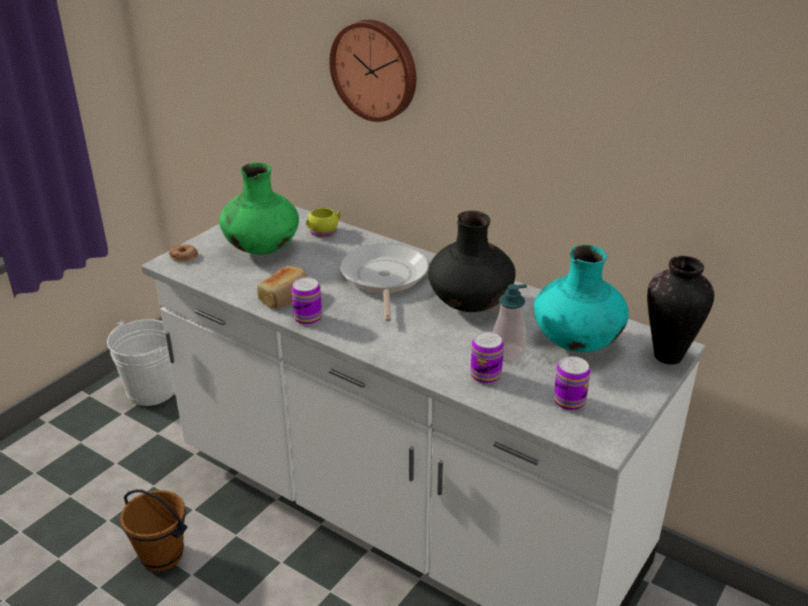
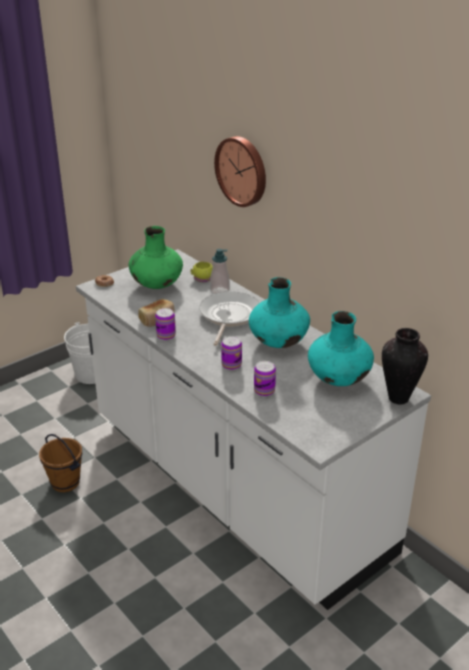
camera: 15 degrees right, 0 degrees up
black vase [428,211,516,312] -> turquoise vase [249,277,310,348]
soap dispenser [493,284,527,362] -> soap dispenser moved to [210,249,230,294]
can [554,356,590,411] -> can moved to [221,336,242,370]

